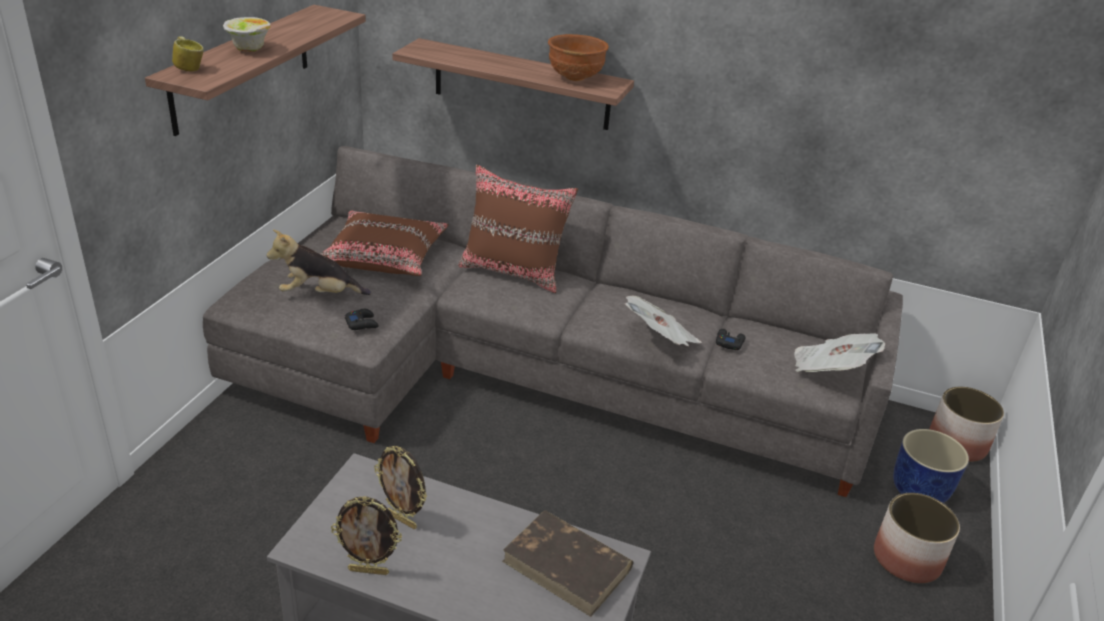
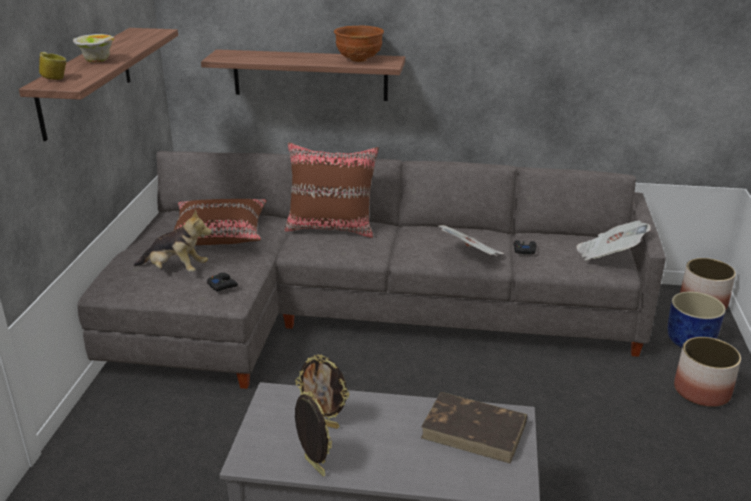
camera: 10 degrees left, 5 degrees down
plush toy [267,229,371,295] -> plush toy turned 150 degrees counterclockwise [134,209,212,272]
picture frame [331,496,402,575] -> picture frame turned 120 degrees counterclockwise [295,391,332,476]

